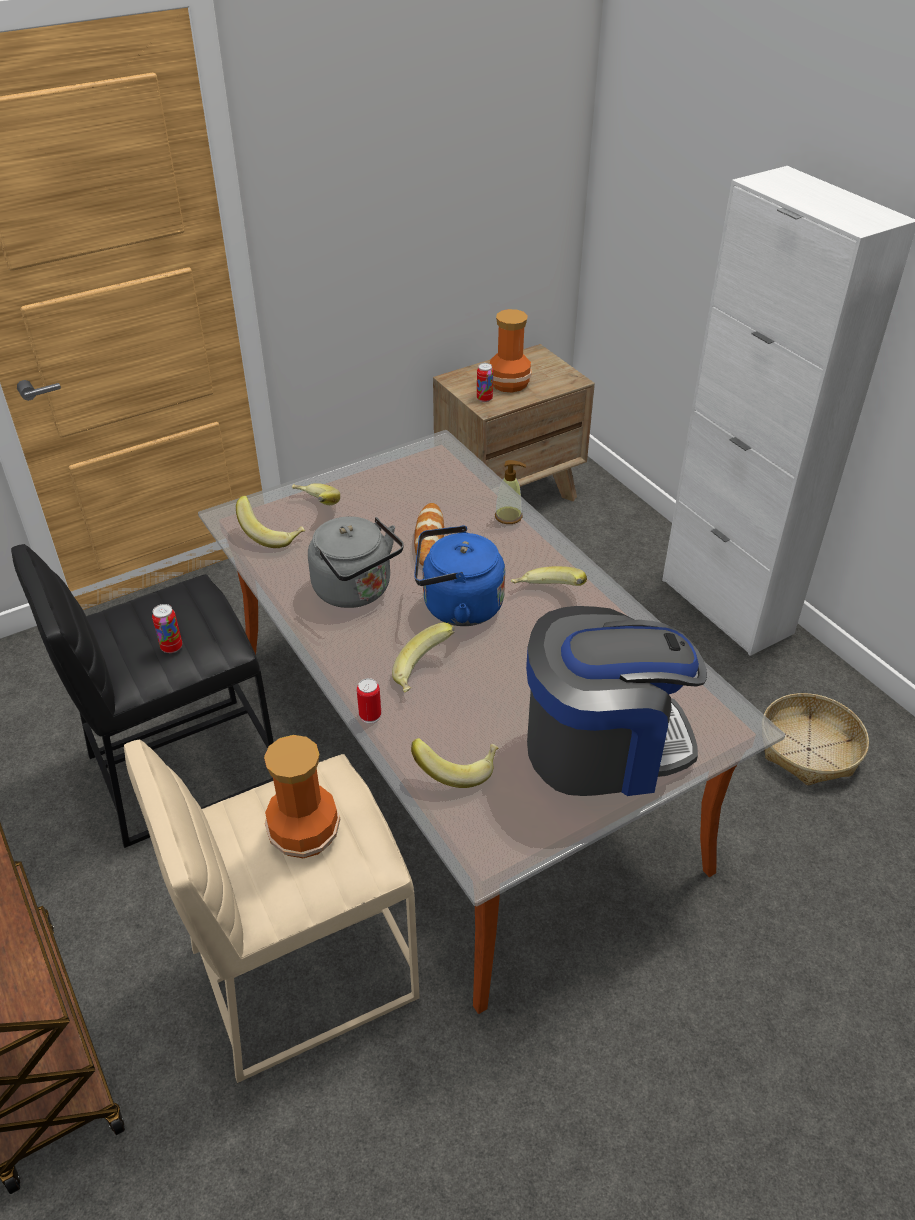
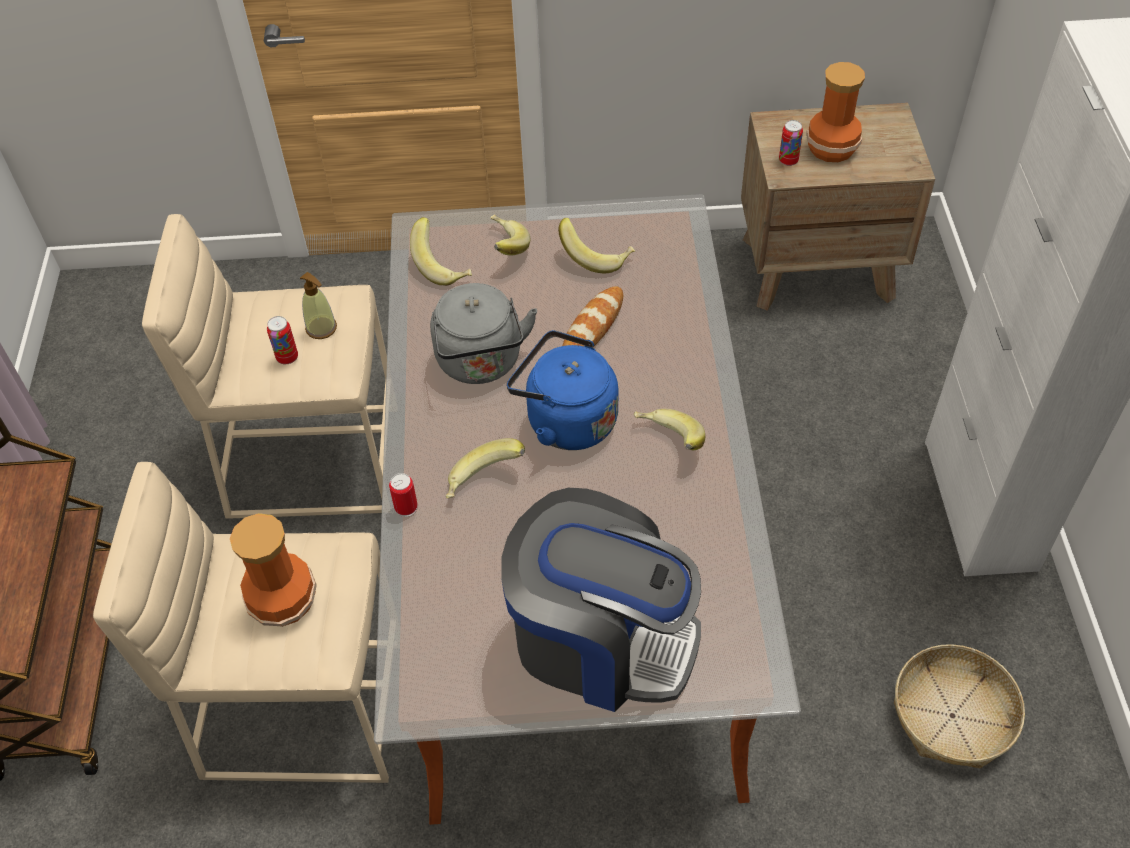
camera: 30 degrees right, 10 degrees up
black stool [11,544,274,848] -> beige stool [142,214,387,519]
banana [411,738,499,788] -> banana moved to [558,218,635,273]
soap dispenser [495,460,526,524] -> soap dispenser moved to [300,272,337,339]

